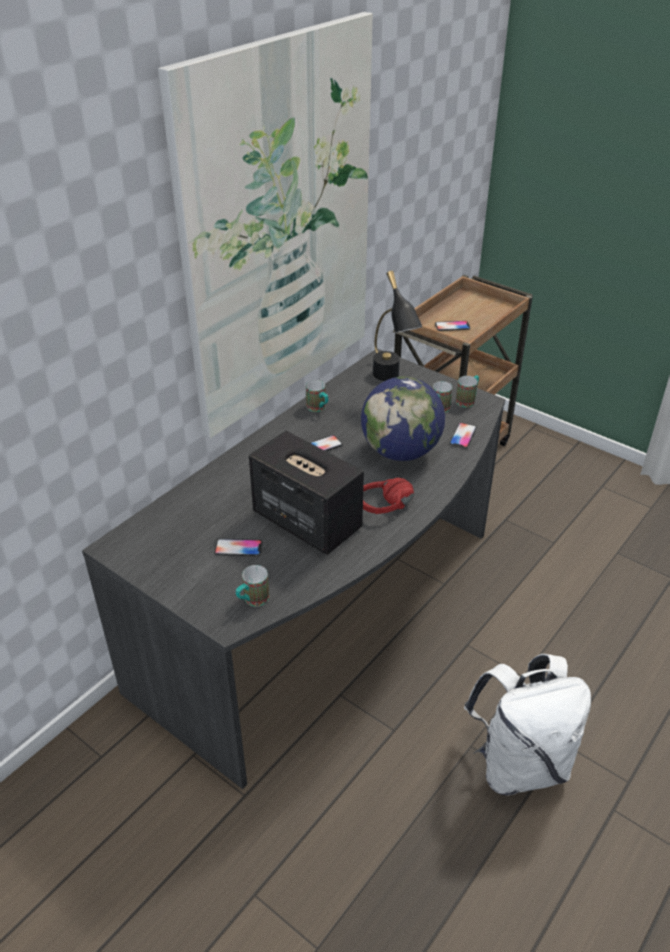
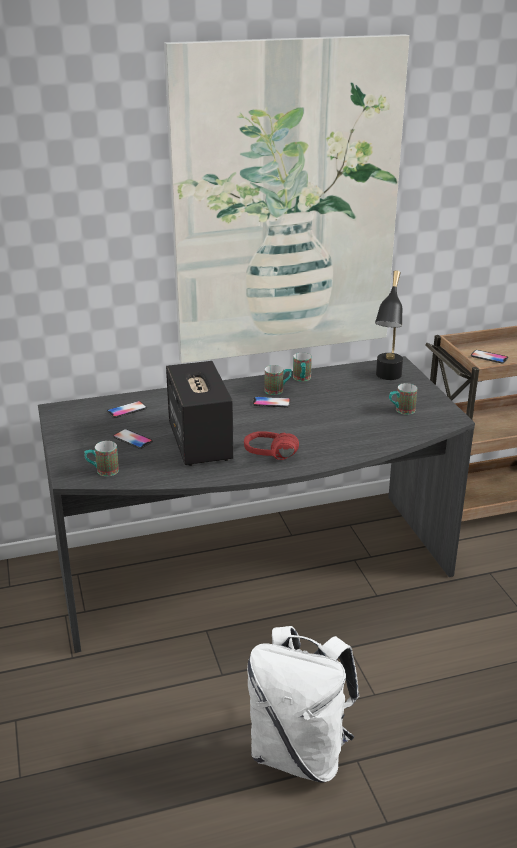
camera: 35 degrees right, 10 degrees down
globe [361,377,445,461] -> none
phone [449,423,477,449] -> phone moved to [107,401,147,418]
mug [456,375,479,407] -> mug moved to [265,365,292,395]

